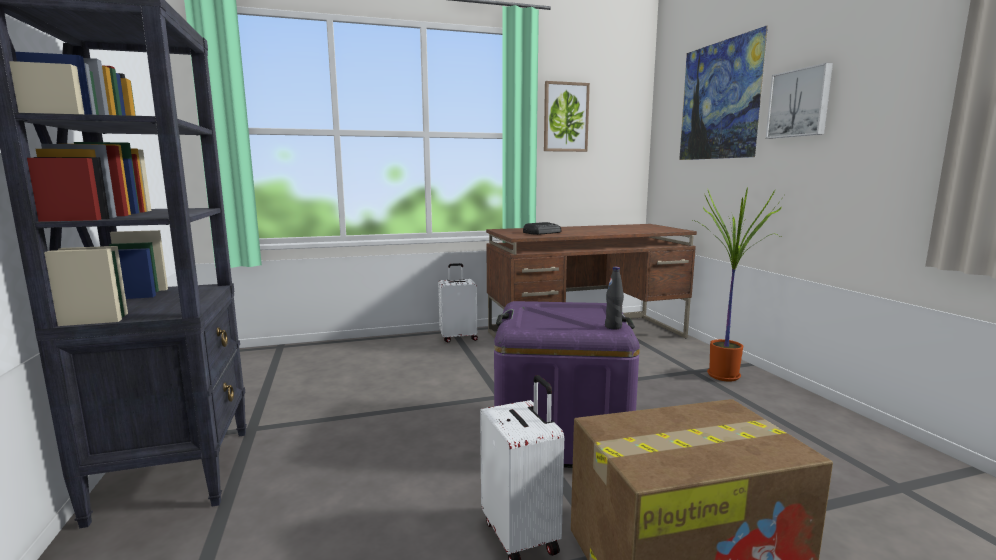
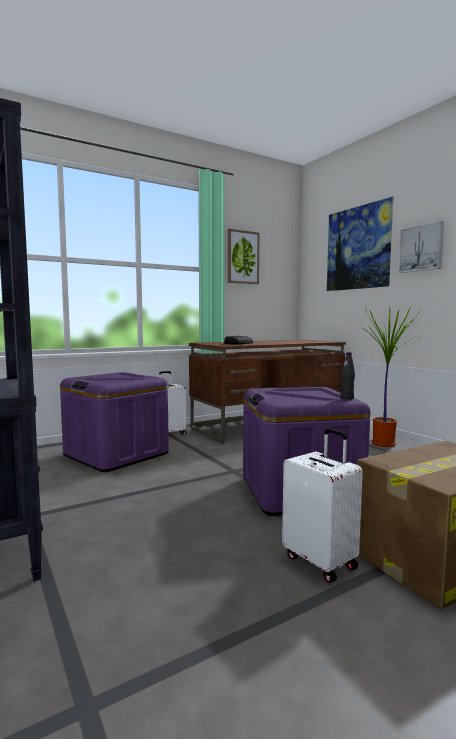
camera: 15 degrees left, 5 degrees down
none -> purple storage box [60,372,169,472]

